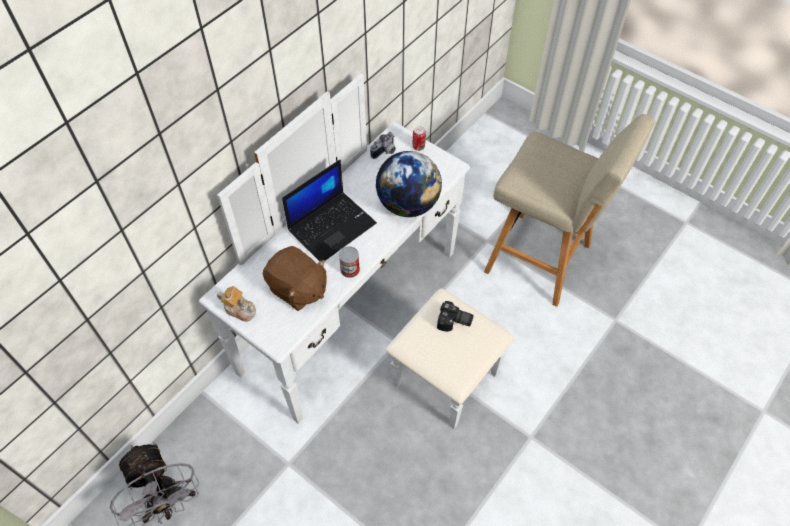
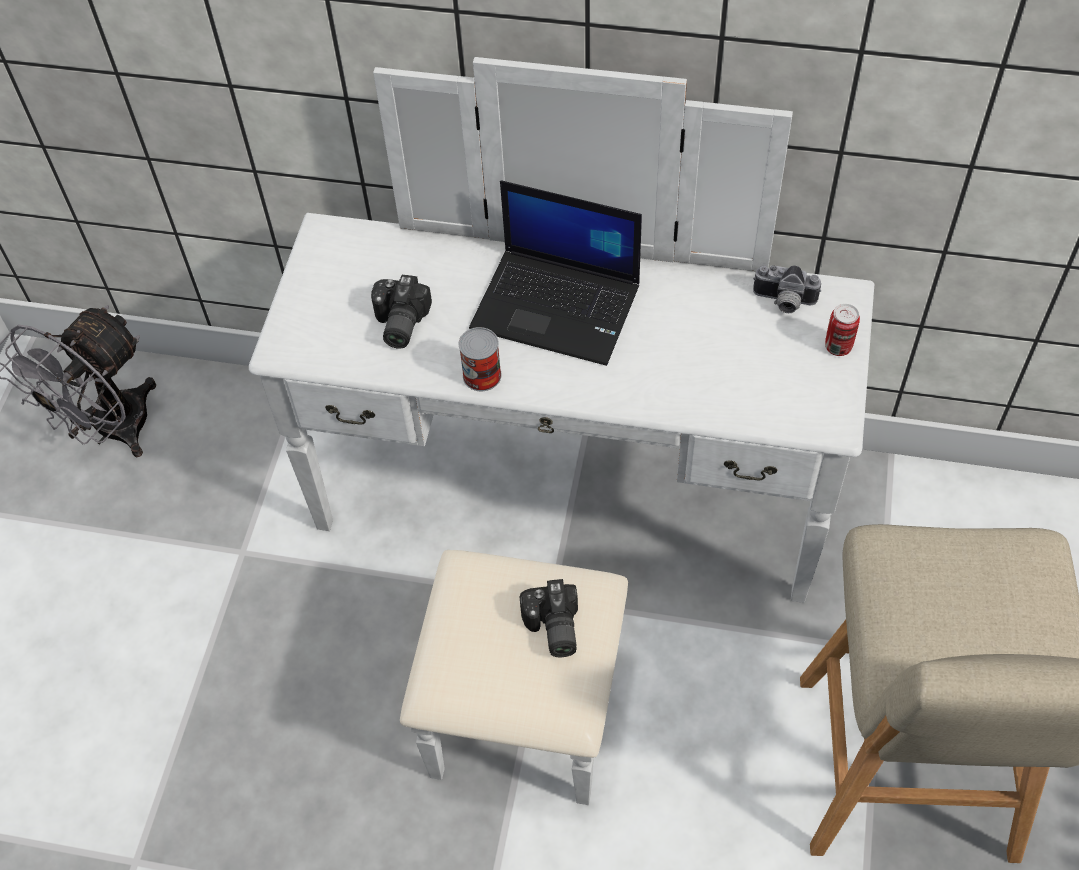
camera: 65 degrees right, 0 degrees up
teapot [217,286,256,321] -> none
brown plush toy [263,246,327,311] -> camera [371,275,432,349]
globe [376,151,442,217] -> none

